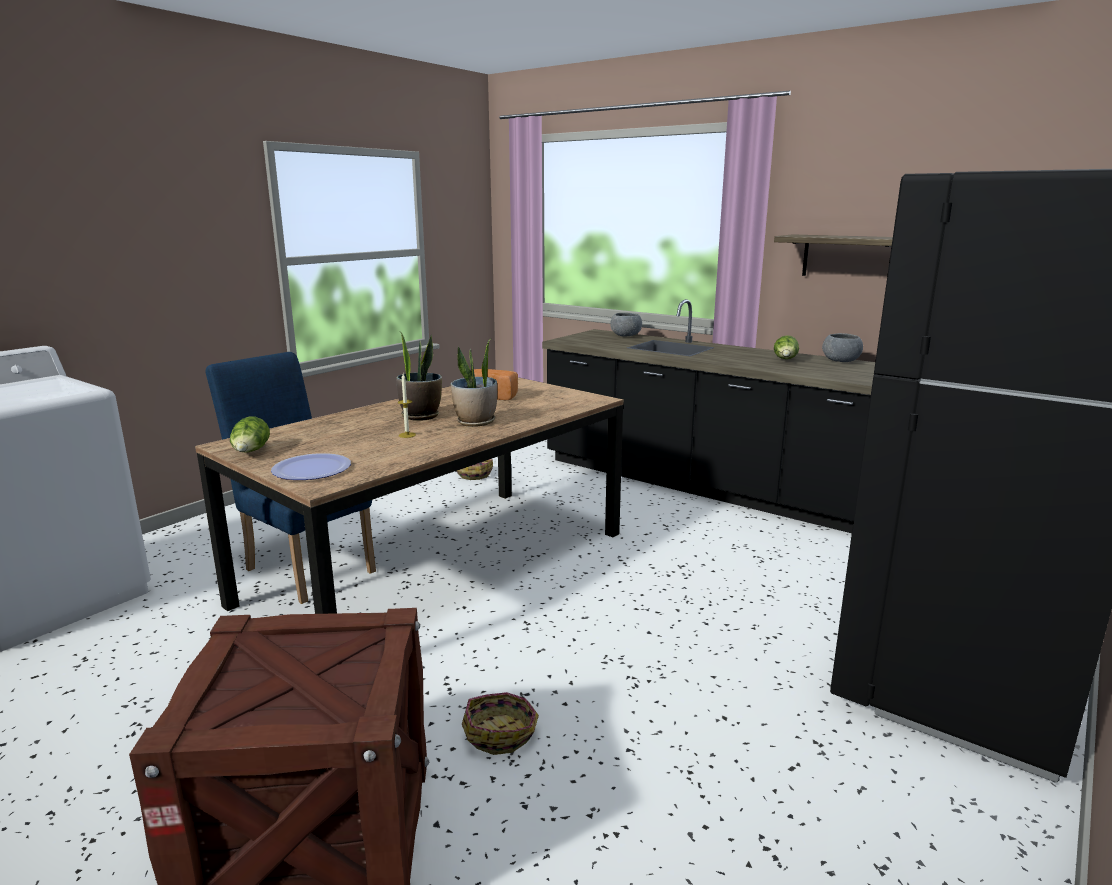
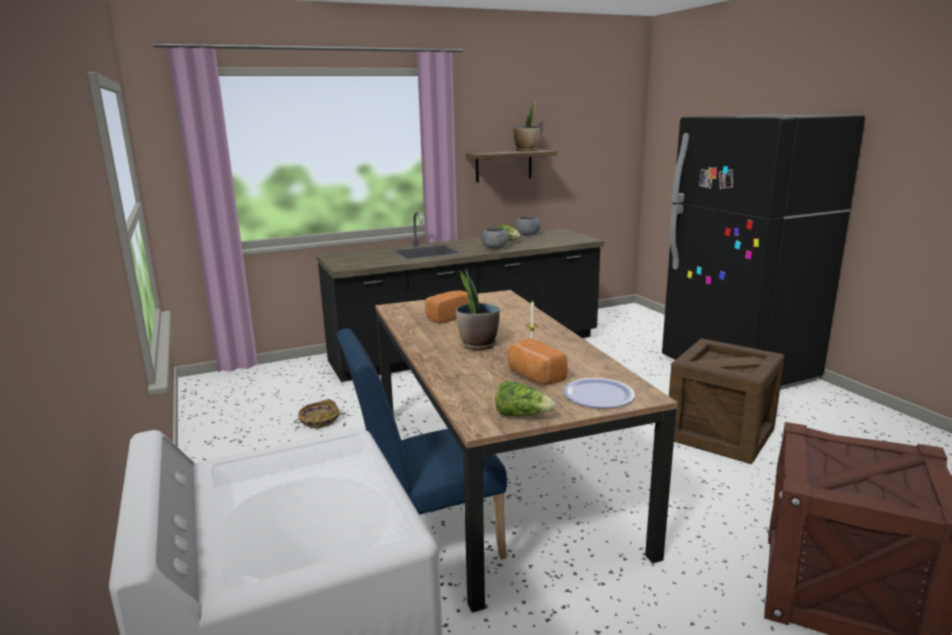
camera: 60 degrees left, 0 degrees up
potted plant [451,339,497,427] -> potted plant moved to [513,101,539,151]
basket [462,692,539,755] -> none
grey bowl [610,313,642,337] -> grey bowl moved to [481,228,509,249]
none -> bread [508,339,568,385]
none -> crate [669,338,785,464]

